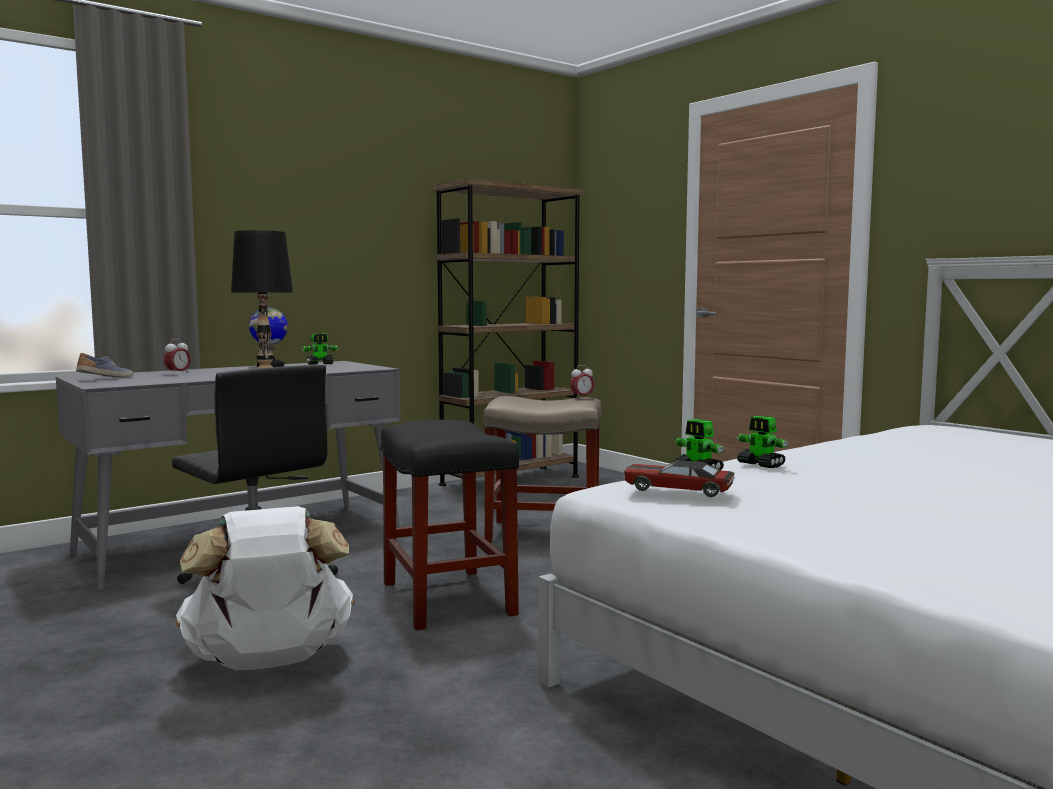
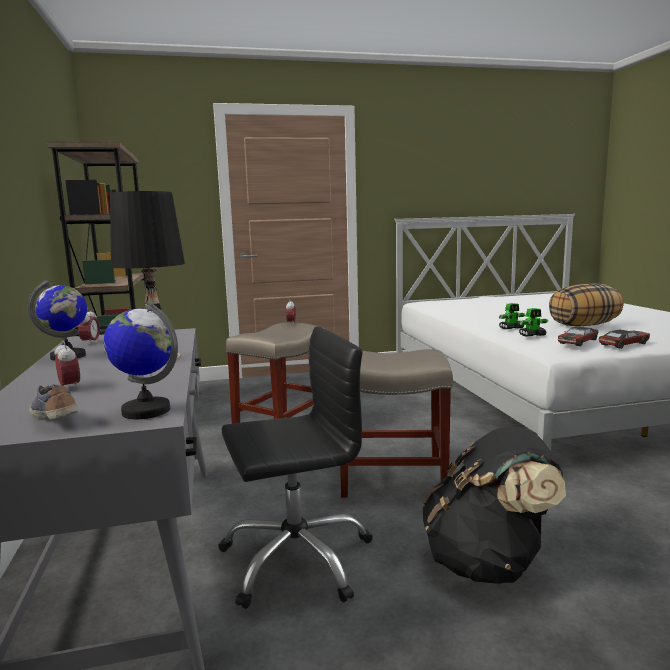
camera: 65 degrees left, 5 degrees up
white backpack [176,506,354,670] -> black backpack [422,426,566,584]
toy robot [301,333,340,365] -> alarm clock [78,308,100,345]
black stool [380,420,519,631] -> beige stool [340,349,453,498]
none -> globe [104,301,178,419]
none -> pillow [549,283,623,326]
none -> toy car [599,330,650,349]

